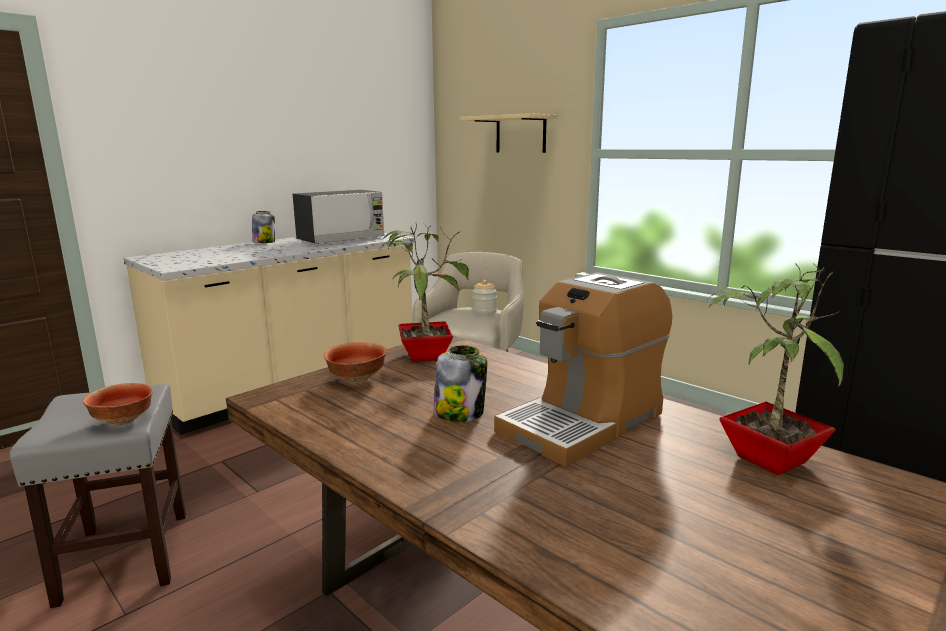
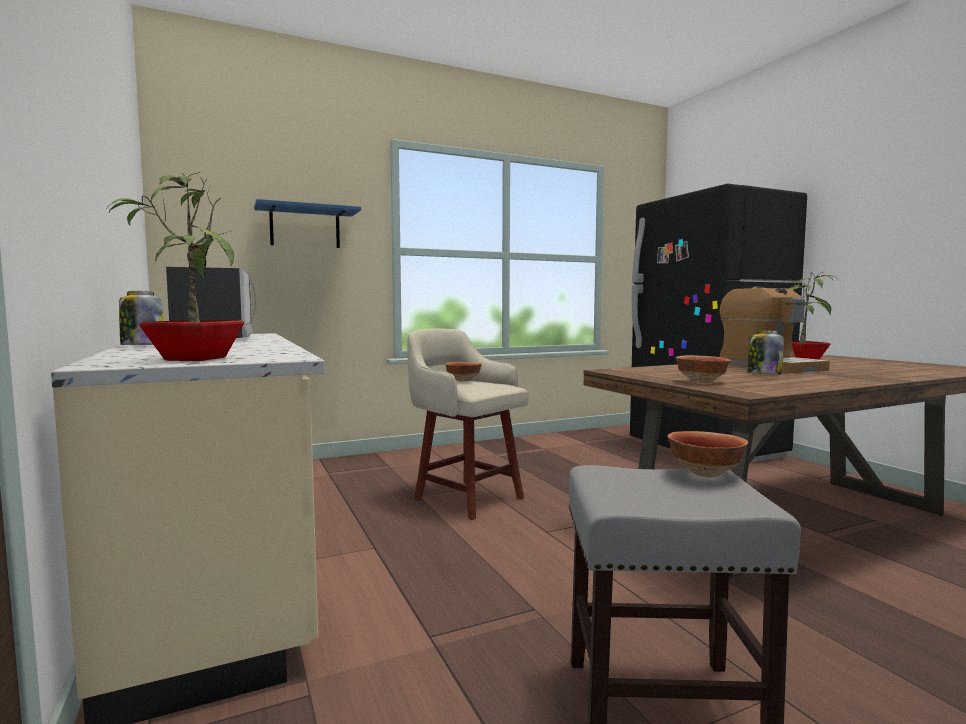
camera: 70 degrees left, 10 degrees down
potted plant [380,223,469,362] -> potted plant moved to [107,172,244,361]
beige shelf [460,113,557,153] -> blue shelf [254,199,361,248]
jar [473,280,497,315] -> bowl [445,362,482,382]

